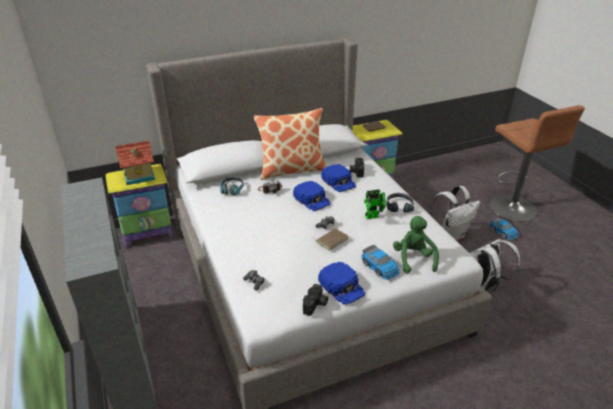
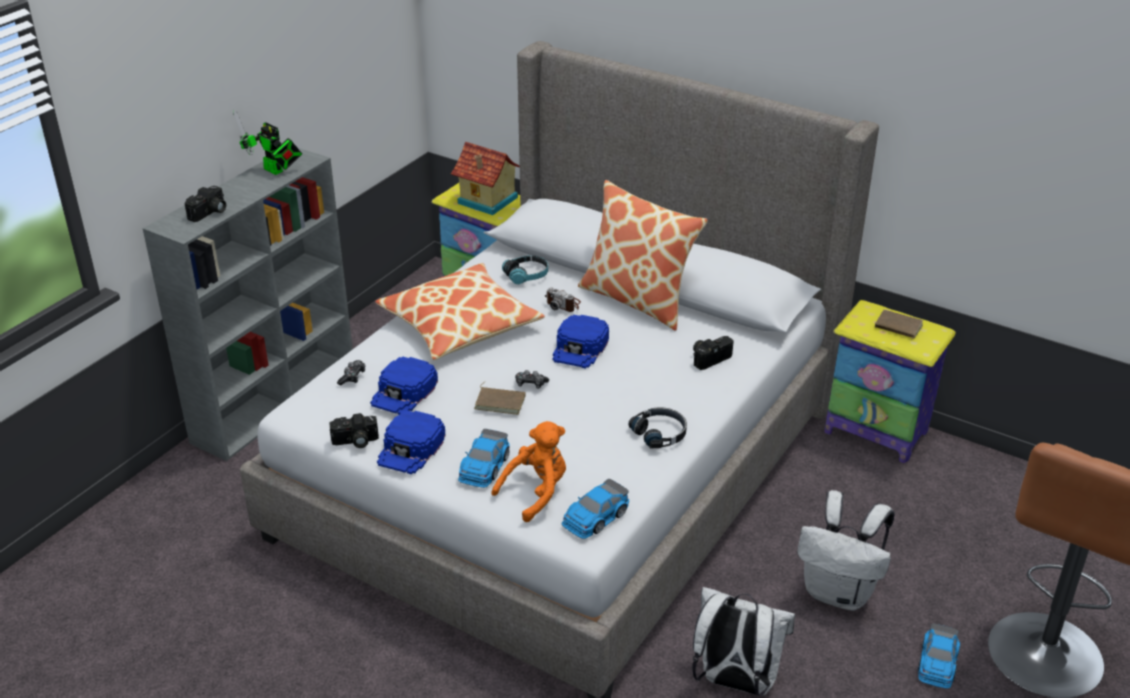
camera: 55 degrees right, 0 degrees up
blue cap [321,164,356,192] -> blue cap moved to [370,357,438,415]
toy robot [364,190,386,219] -> toy robot moved to [233,109,302,175]
green plush toy [393,216,439,273] -> orange plush toy [491,421,566,522]
none -> camera [184,186,226,222]
none -> pillow [375,263,545,360]
none -> toy car [562,479,629,539]

